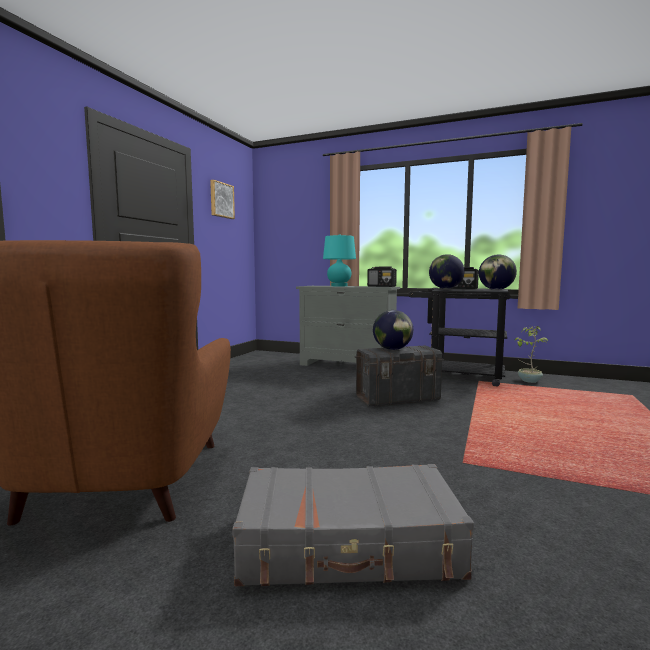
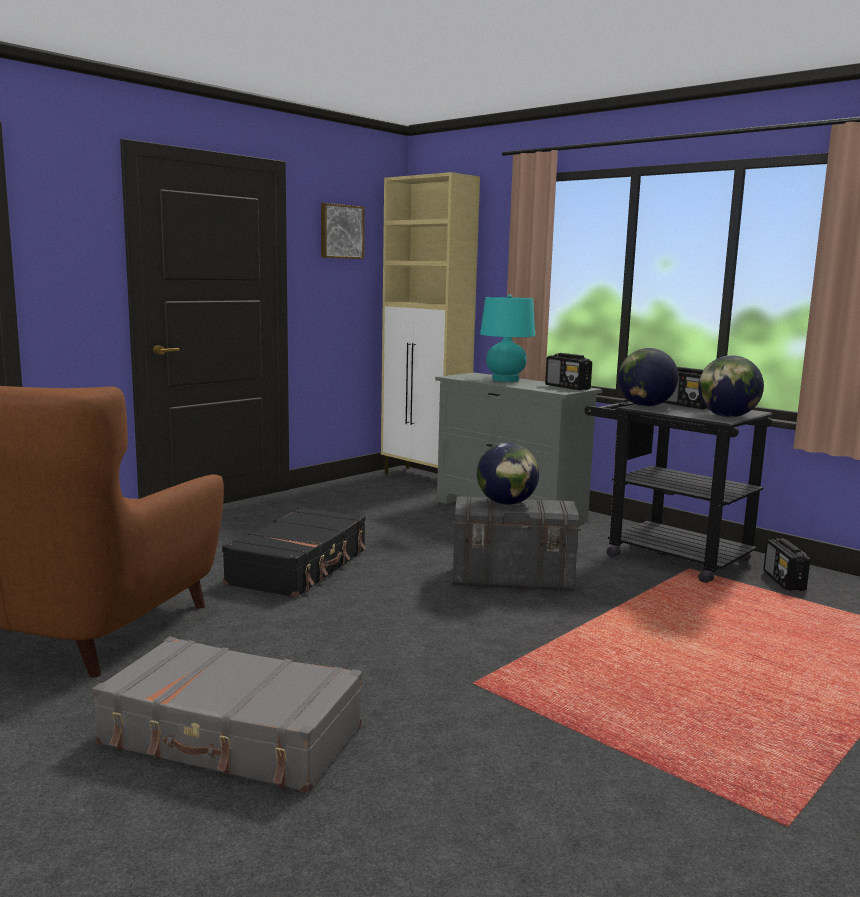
camera: 20 degrees right, 5 degrees up
potted plant [515,325,548,383] -> radio [763,539,810,591]
none -> black suitcase [222,507,366,598]
none -> beige cabinet [381,172,480,474]

